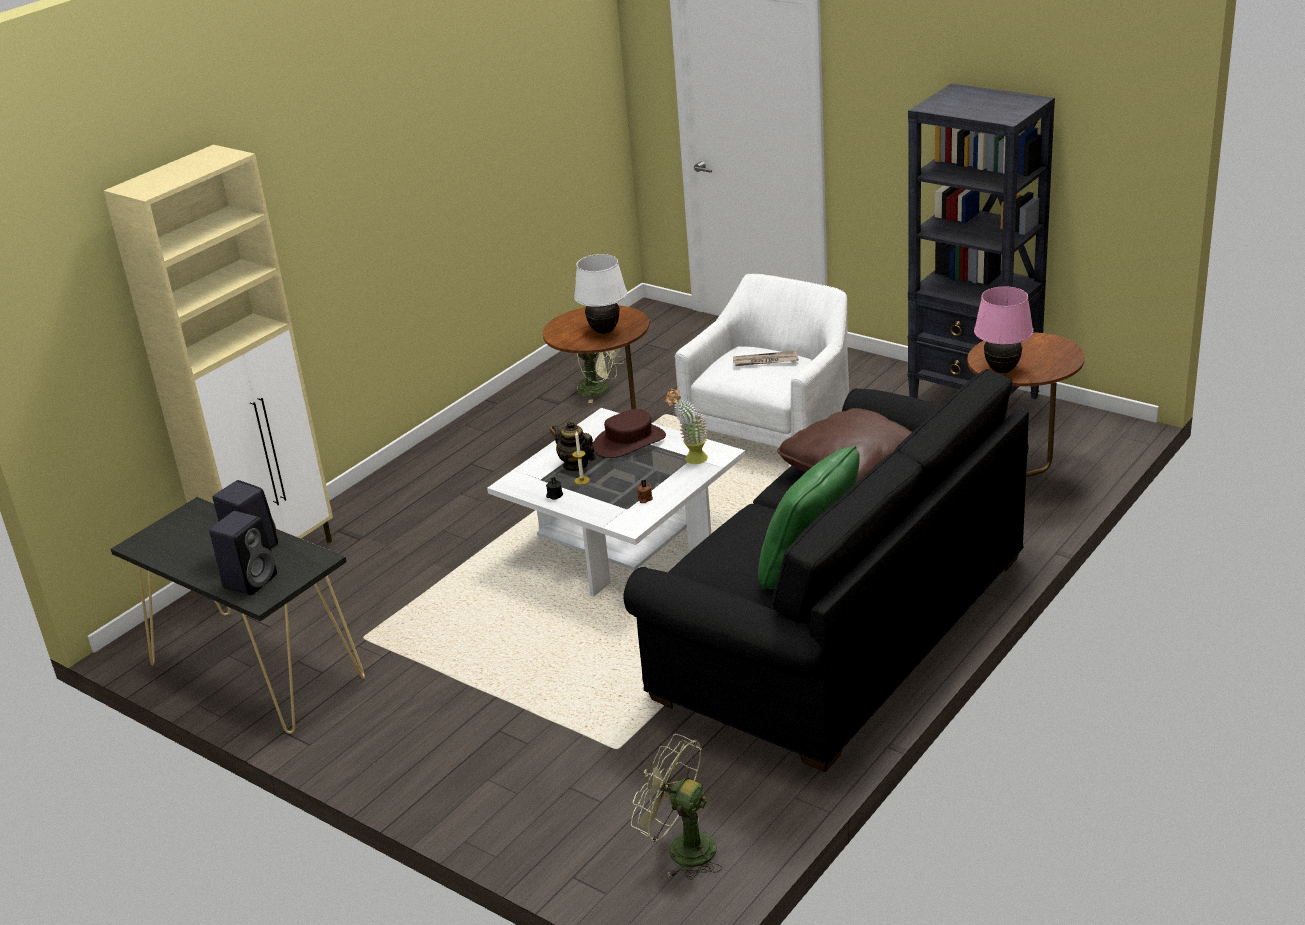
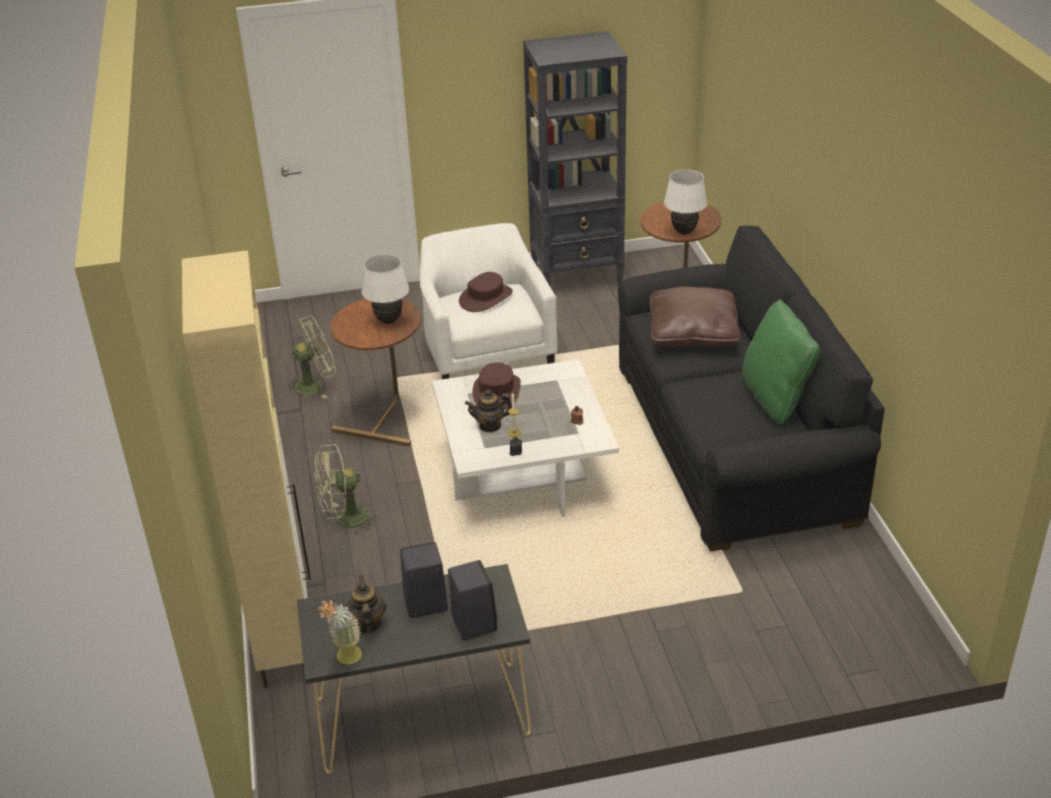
camera: 50 degrees left, 5 degrees up
green fan [631,734,722,880] -> green fan moved to [315,444,379,536]
potted plant [665,389,708,464] -> potted plant moved to [317,599,362,665]
newspaper [733,351,799,366] -> brown hat [459,272,513,312]
pink table lamp [974,286,1033,373] -> white table lamp [664,170,707,235]
none -> teapot [346,575,386,634]

